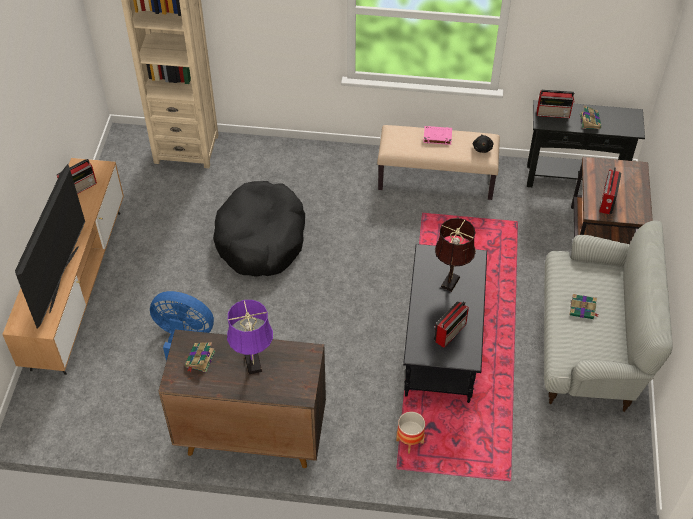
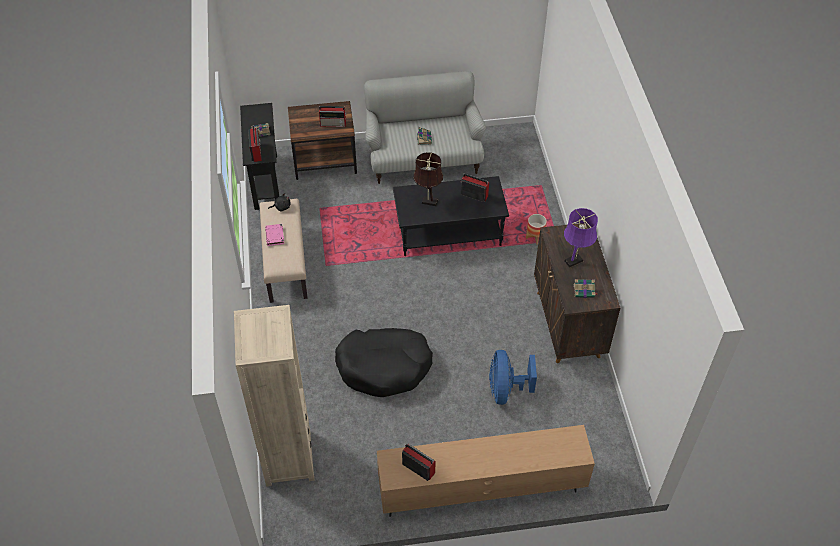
camera: 105 degrees left, 0 degrees up
television [15,164,85,329] -> none

